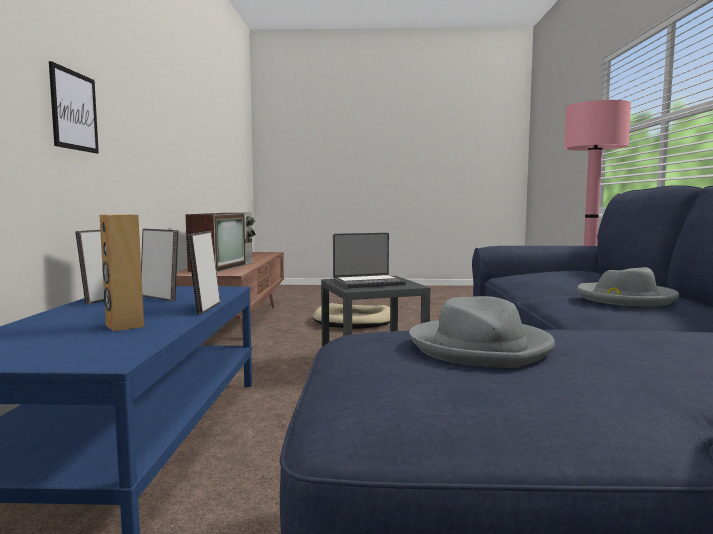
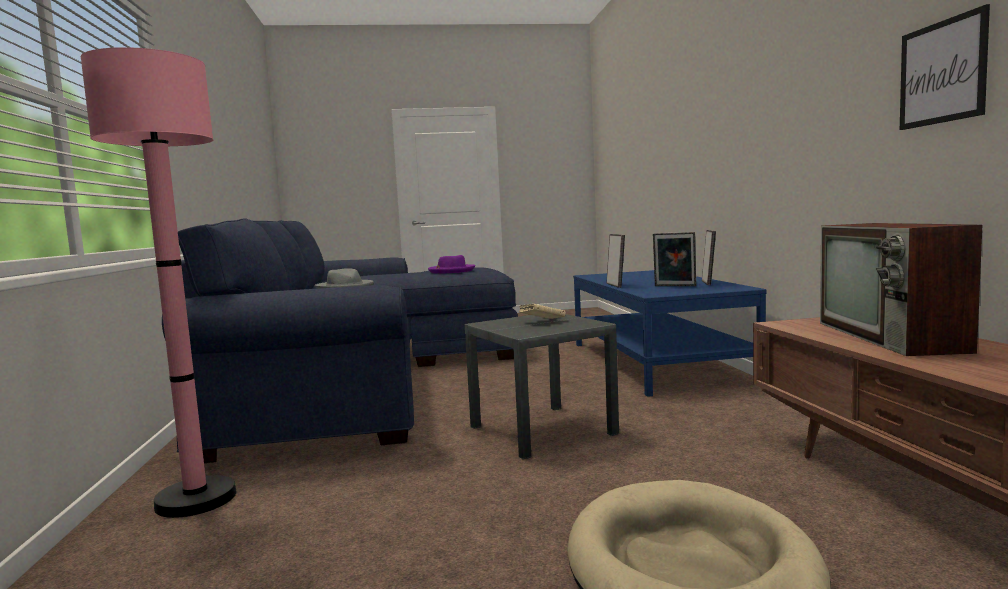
camera: 170 degrees right, 0 degrees up
picture [49,61,99,153] -> picture moved to [900,4,990,130]
brown speaker [99,214,144,331] -> none
laptop [333,233,406,288] -> beige book [519,304,566,319]
grey hat [409,296,555,368] -> purple hat [428,255,475,274]

